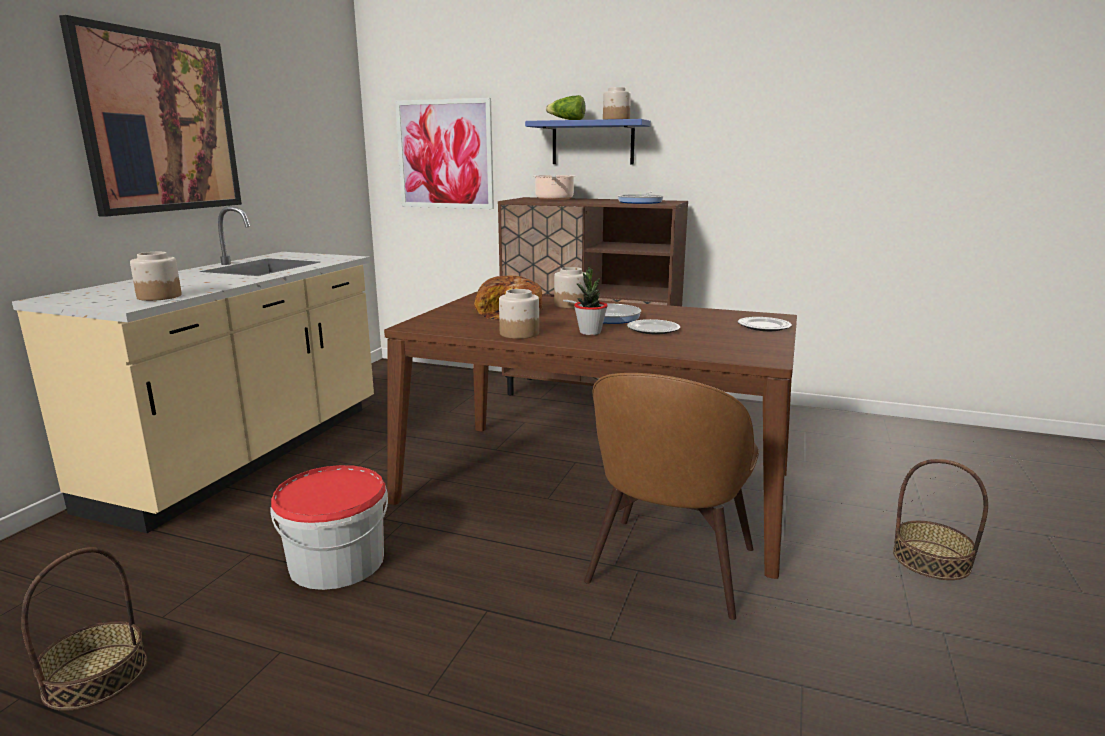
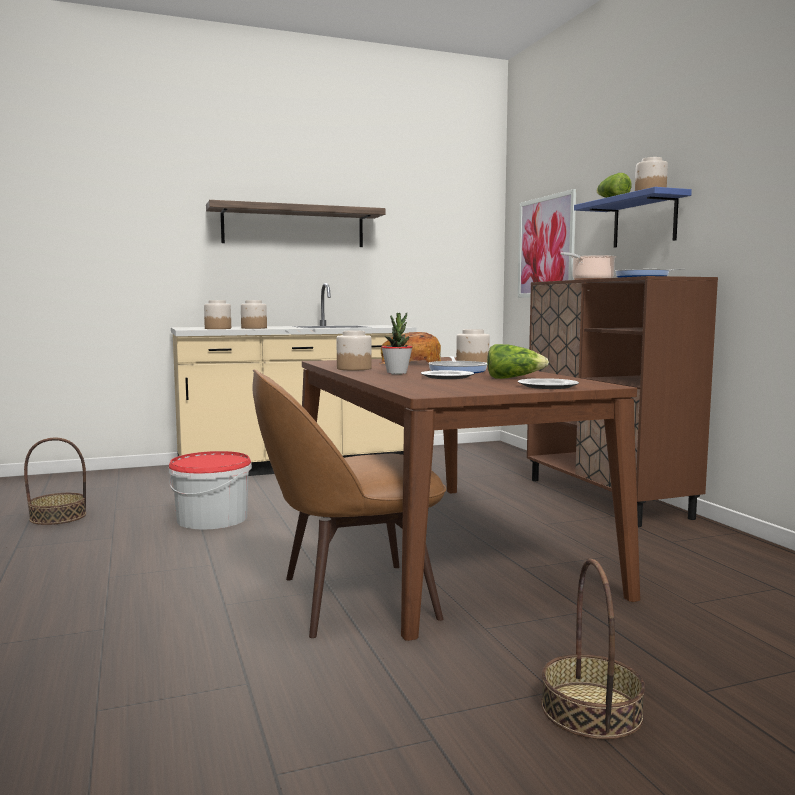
camera: 50 degrees right, 10 degrees down
picture [59,15,242,217] -> shelf [206,200,385,247]
none -> jar [241,300,267,329]
none -> lettuce [487,344,549,379]

